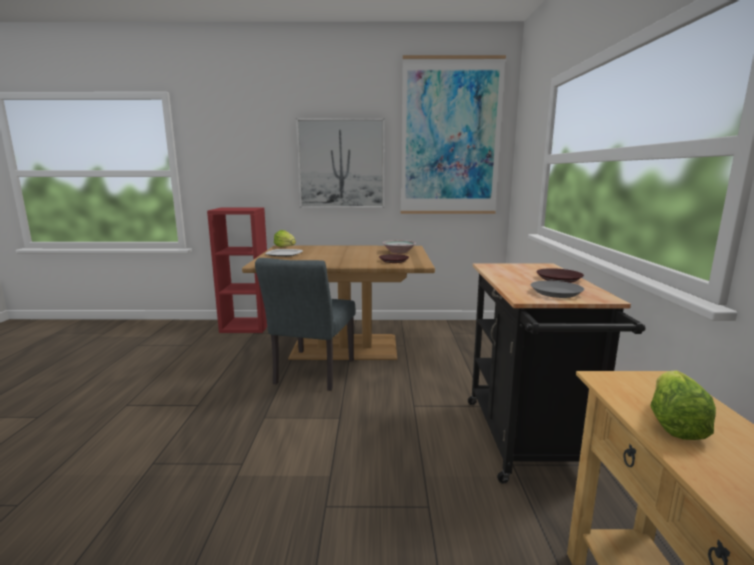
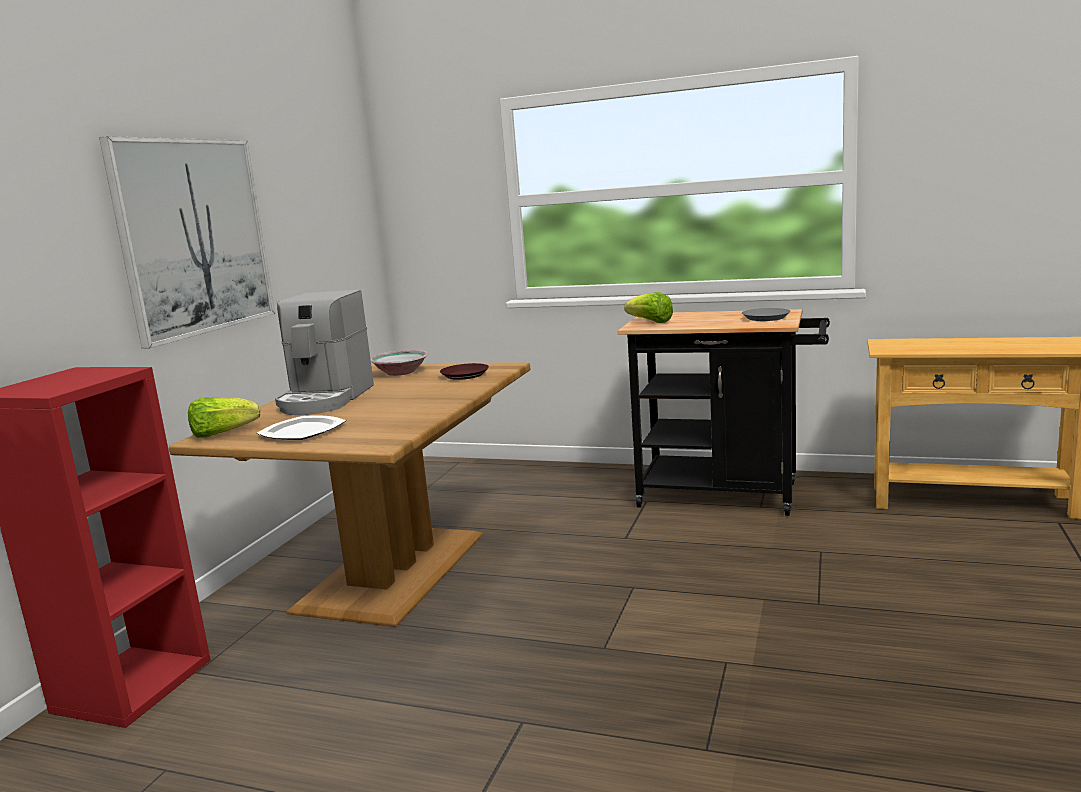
camera: 70 degrees left, 0 degrees up
grey chair [255,258,356,391] -> none
picture [401,55,506,214] -> none
brown plate [536,268,584,283] -> none
lettuce [650,370,716,440] -> lettuce moved to [624,292,673,323]
none -> coffee machine [275,290,374,415]

